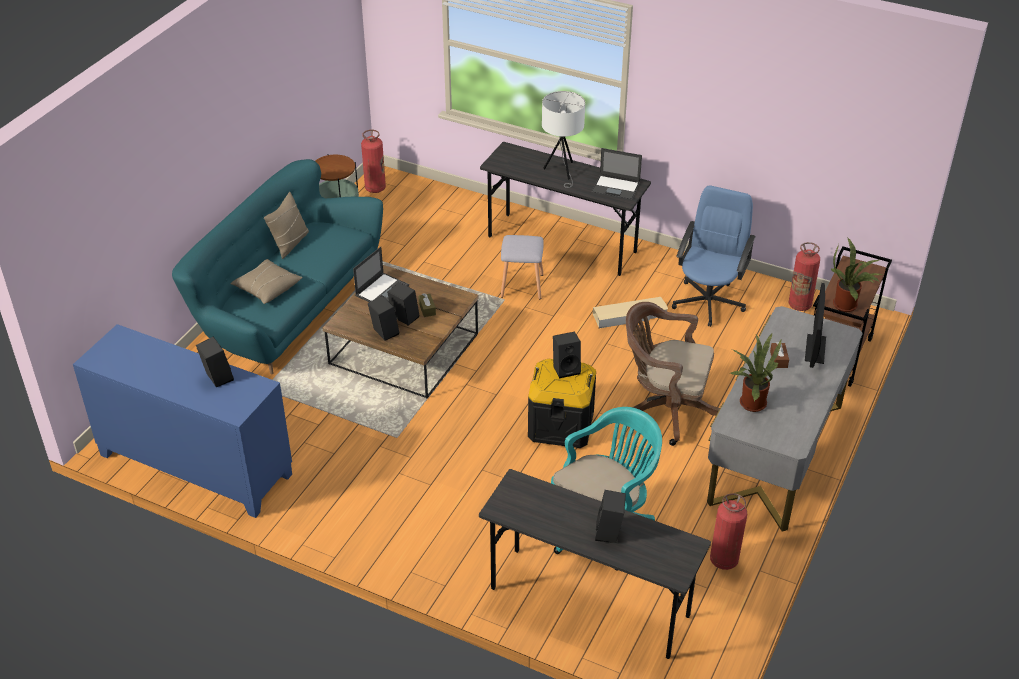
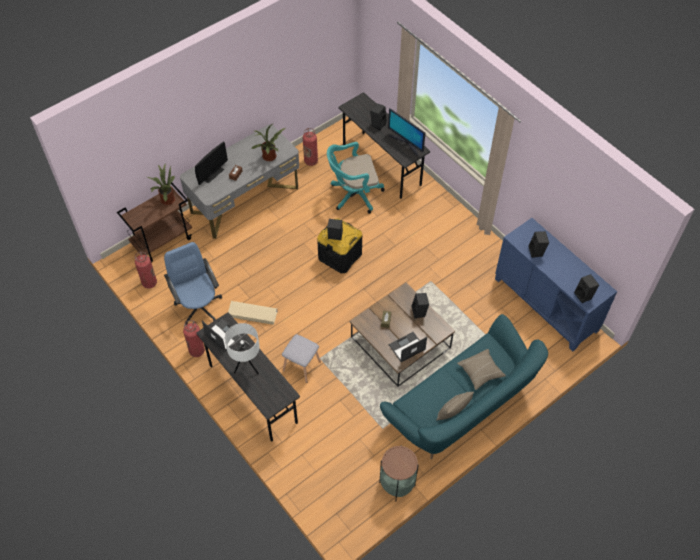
camera: 155 degrees left, 15 degrees up
fire extinguisher [361,130,386,193] -> fire extinguisher moved to [183,320,205,357]
black speaker [387,282,420,326] -> black speaker moved to [574,274,599,303]
brown office chair [626,302,720,446] -> none
blue office chair [672,185,756,327] -> blue office chair turned 105 degrees clockwise [164,242,222,325]
none -> monitor [388,108,425,155]

